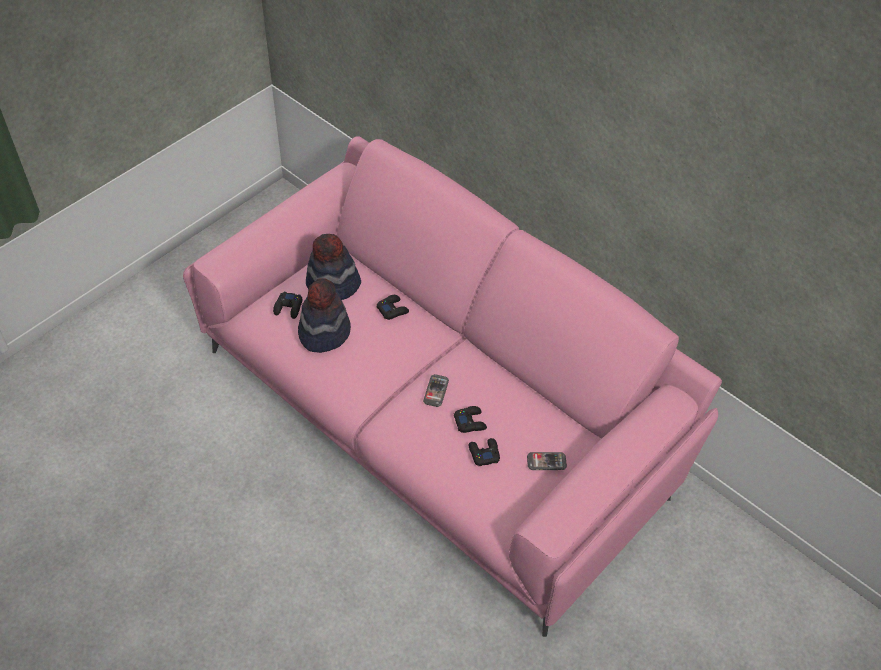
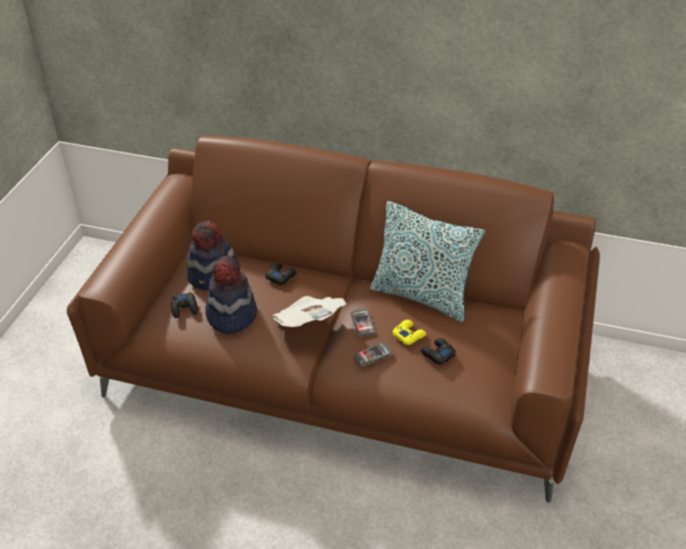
camera: 25 degrees left, 10 degrees down
pink sofa [183,136,722,637] -> brown sofa [67,135,600,503]
black game controller [454,406,487,433] -> yellow game controller [392,320,426,345]
phone [527,452,567,470] -> phone moved to [353,342,392,366]
none -> newspaper [272,296,347,327]
none -> pillow [370,201,485,322]

